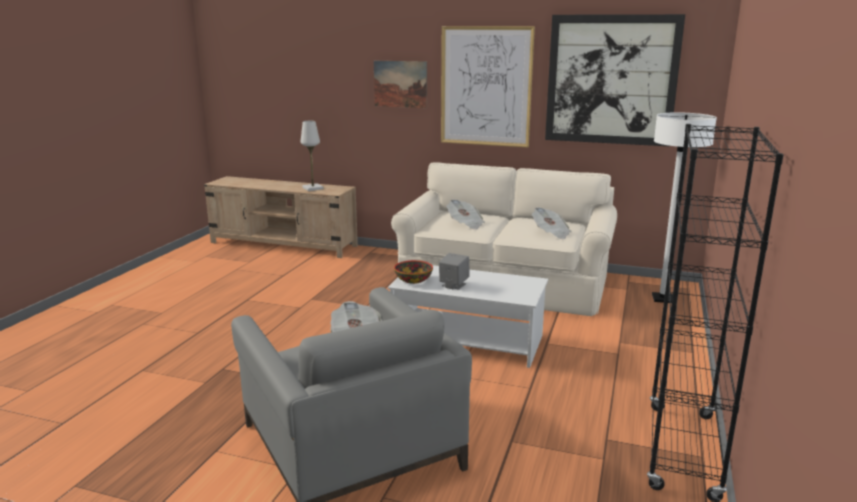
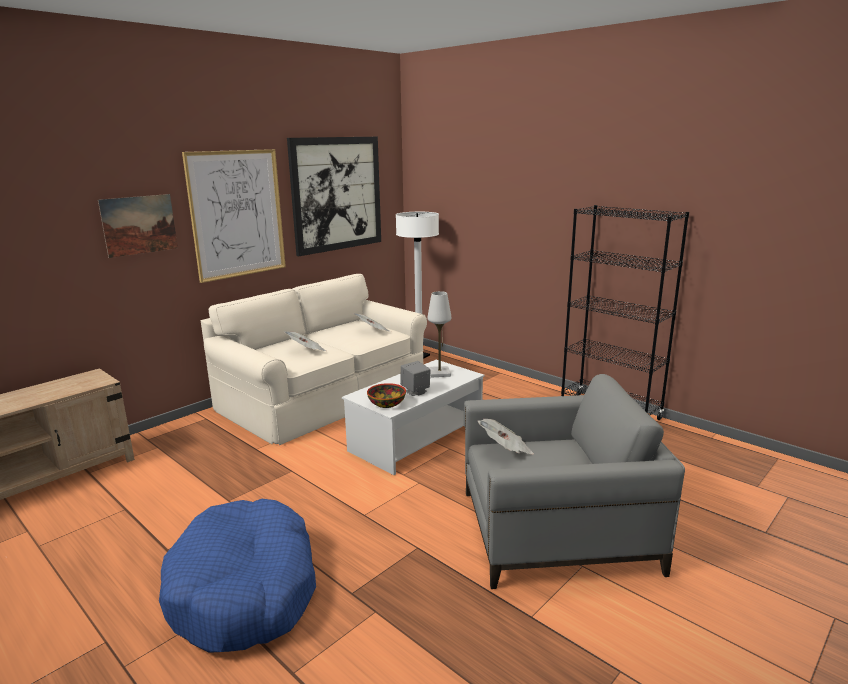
camera: 65 degrees left, 0 degrees up
white table lamp [300,121,323,191] -> white table lamp moved to [427,291,452,377]
none -> blue dog bed [159,499,316,653]

